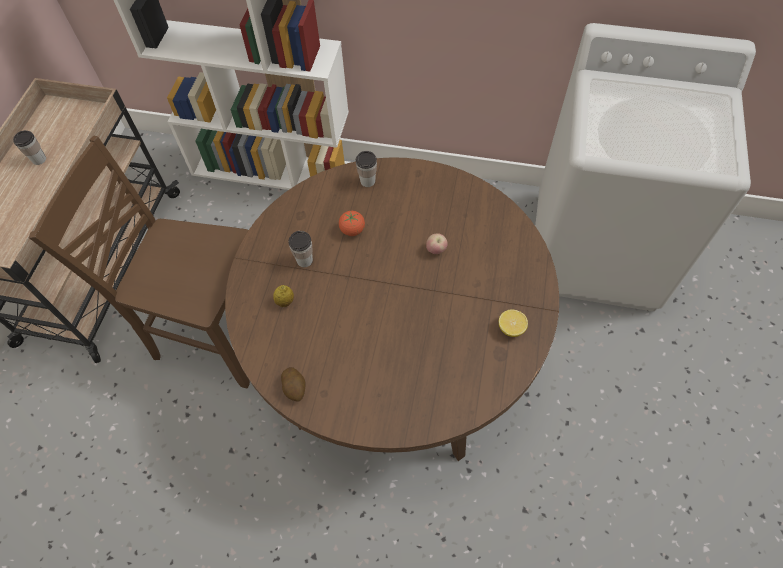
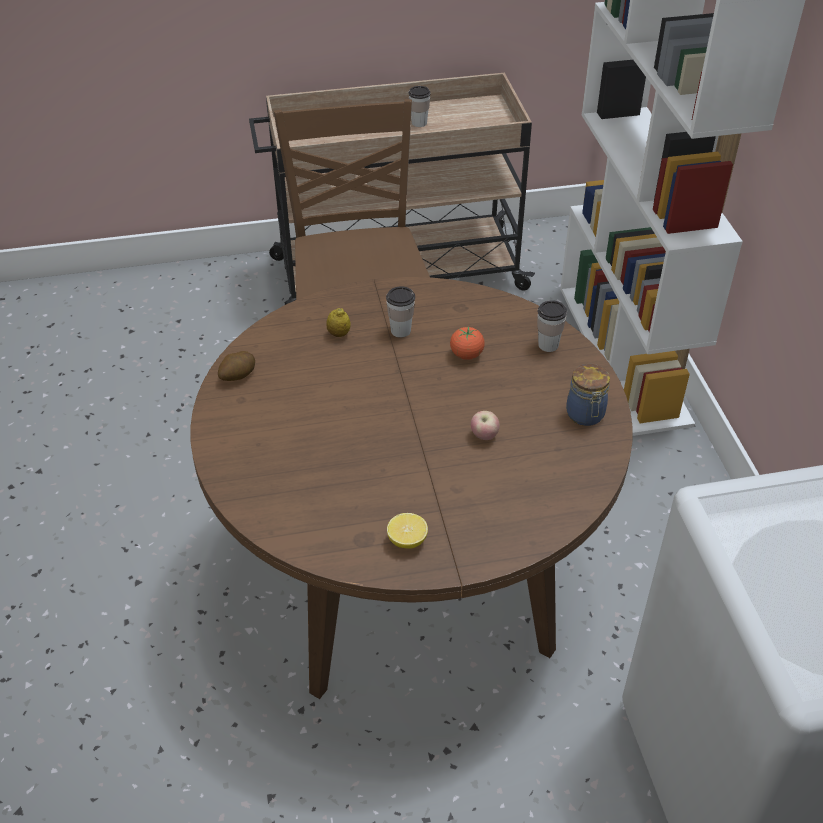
camera: 65 degrees right, 15 degrees down
none -> jar [566,364,610,426]

